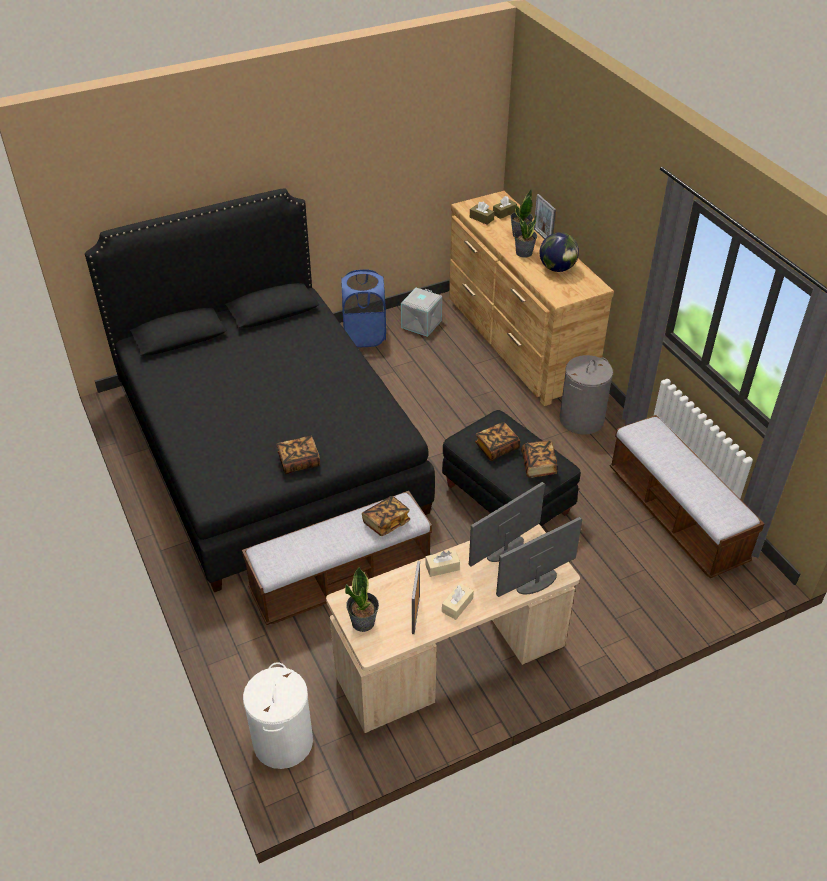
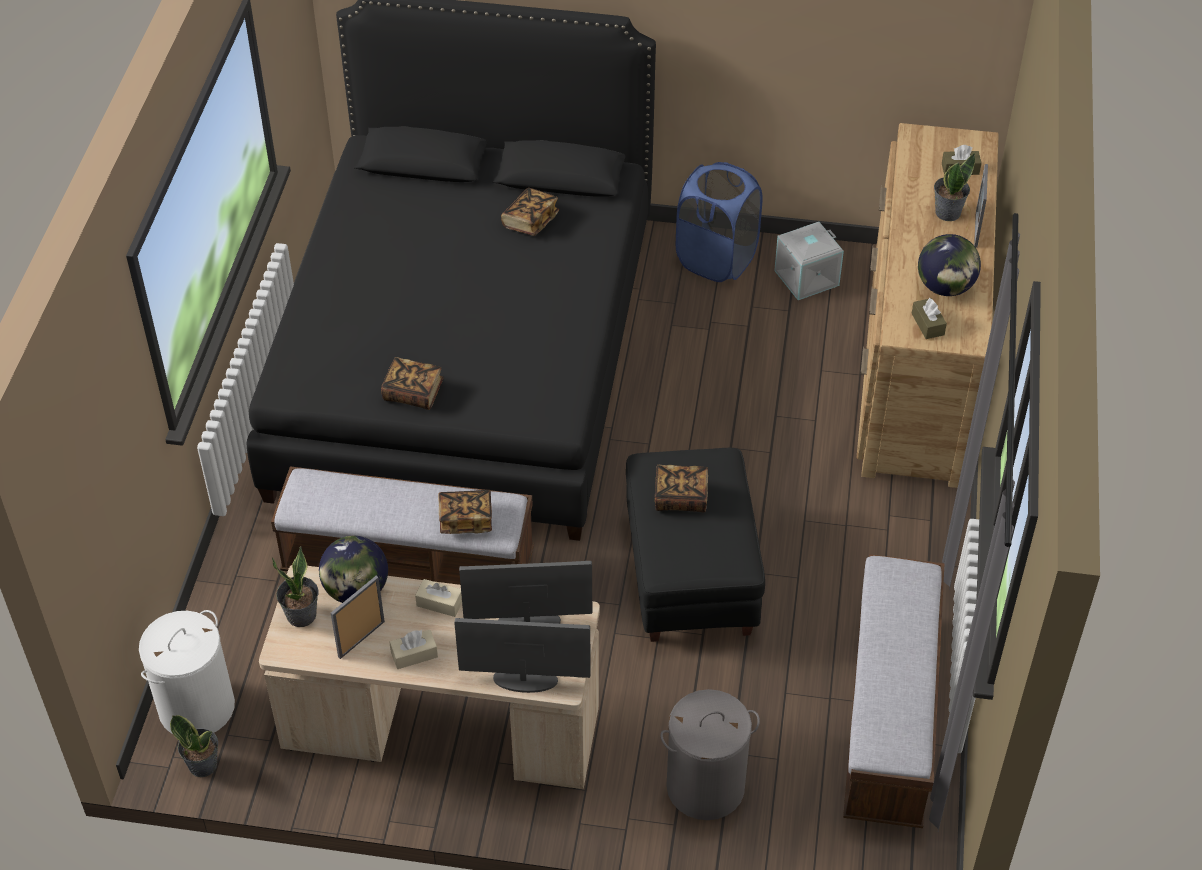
camera: 35 degrees right, 5 degrees up
brown tissue box [470,202,494,224] -> brown tissue box moved to [911,298,947,339]
potted plant [514,212,537,258] -> potted plant moved to [170,715,218,777]
book [521,441,557,478] -> book moved to [501,188,559,236]
grey laundry basket [560,355,613,435] -> grey laundry basket moved to [660,689,760,820]
none -> globe [319,535,388,603]

